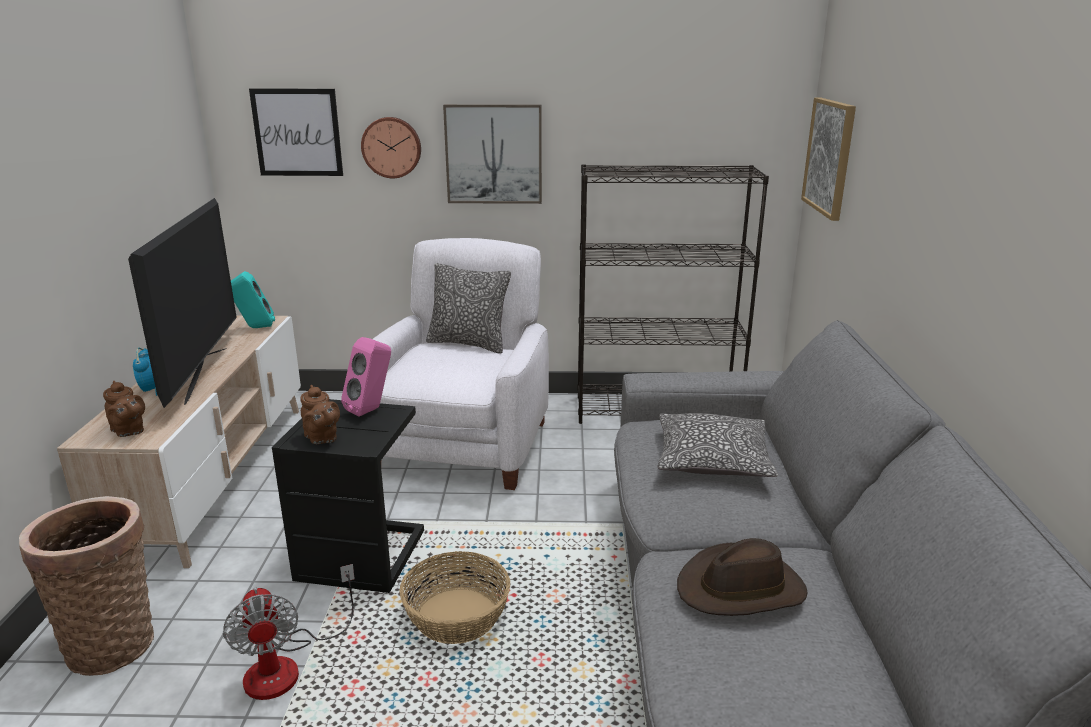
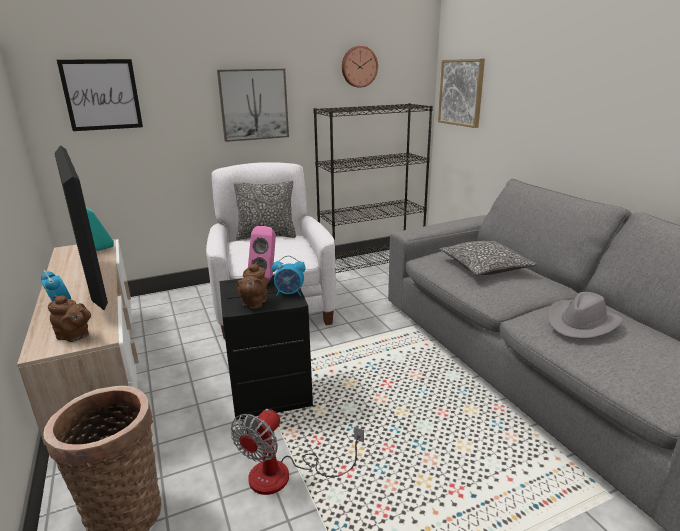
camera: 25 degrees left, 0 degrees up
fan [223,564,355,700] -> fan turned 75 degrees clockwise [231,409,364,495]
brown teapot [300,385,340,444] -> brown teapot turned 75 degrees clockwise [237,262,267,309]
wall clock [361,117,421,178] -> wall clock moved to [342,46,378,88]
basket [400,551,510,644] -> none
brown hat [677,538,808,616] -> grey hat [548,292,623,339]
none -> alarm clock [272,256,306,297]

